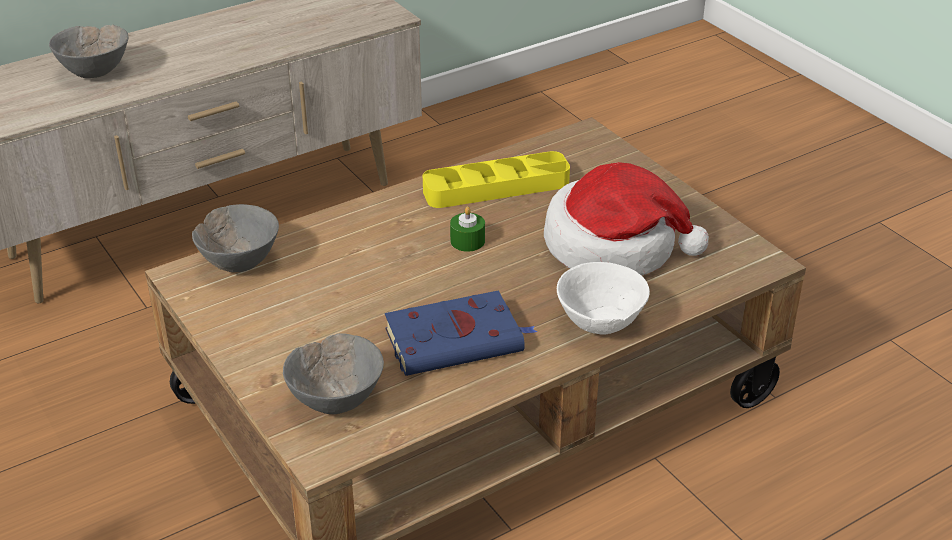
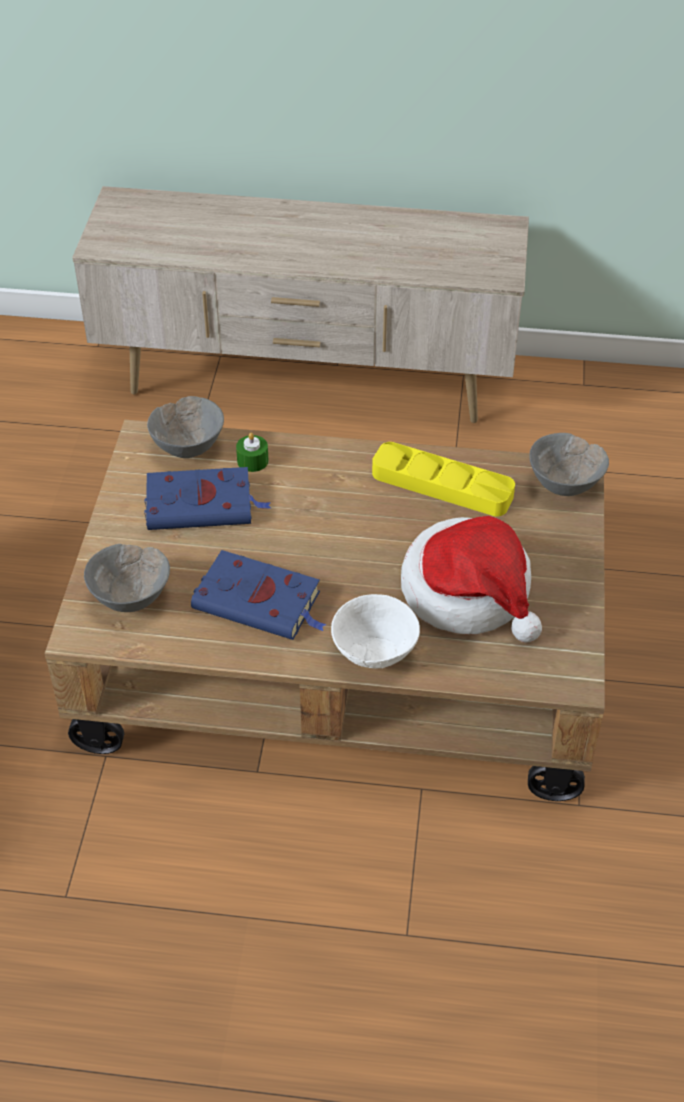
camera: 40 degrees right, 10 degrees up
grey bowl [49,25,129,78] -> grey bowl moved to [529,433,609,496]
green candle [450,206,485,252] -> green candle moved to [236,433,268,472]
none -> blue book [144,467,271,530]

